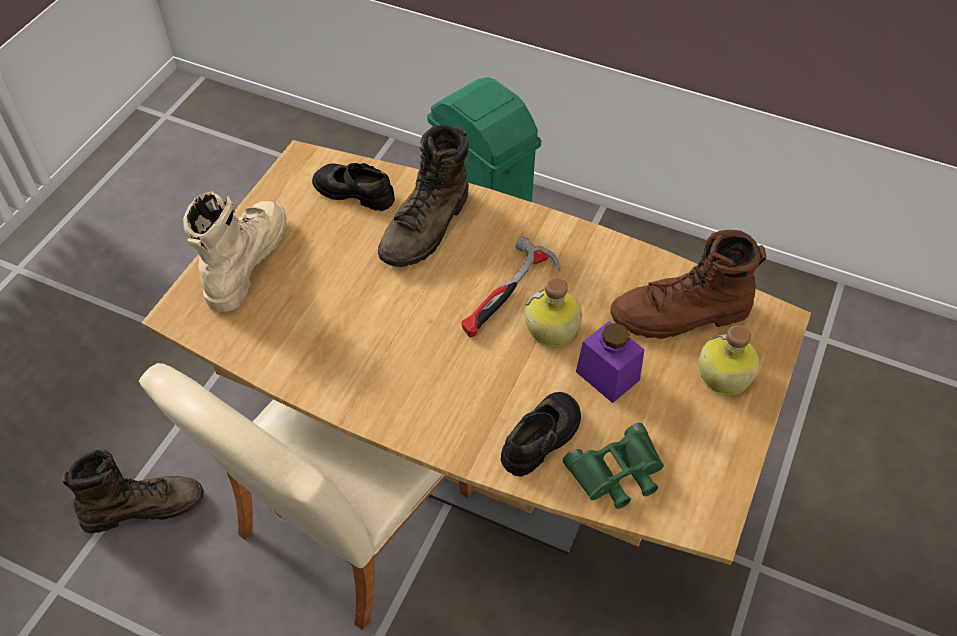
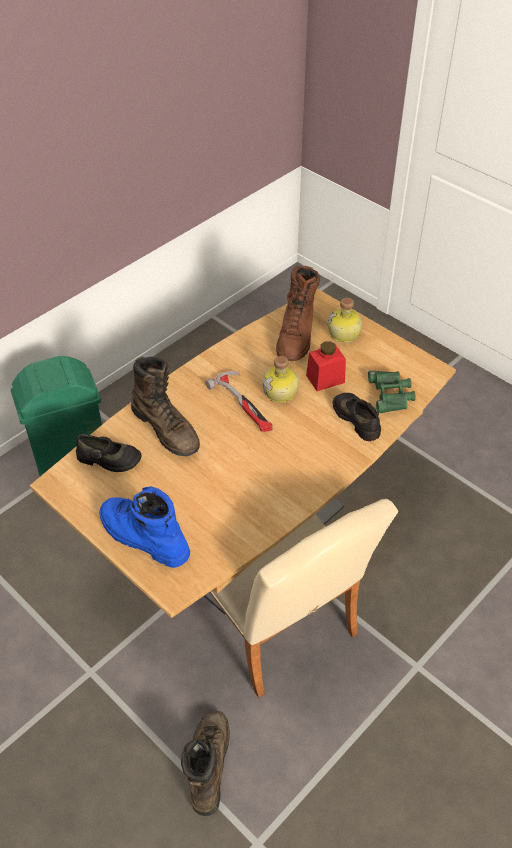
camera: 70 degrees left, 5 degrees down
beige boot [183,191,287,312] -> blue boot [99,486,190,568]
black shoe [312,163,395,211] -> black shoe turned 120 degrees counterclockwise [76,434,141,472]
purple jar [576,321,644,403] -> red jar [306,341,346,391]

